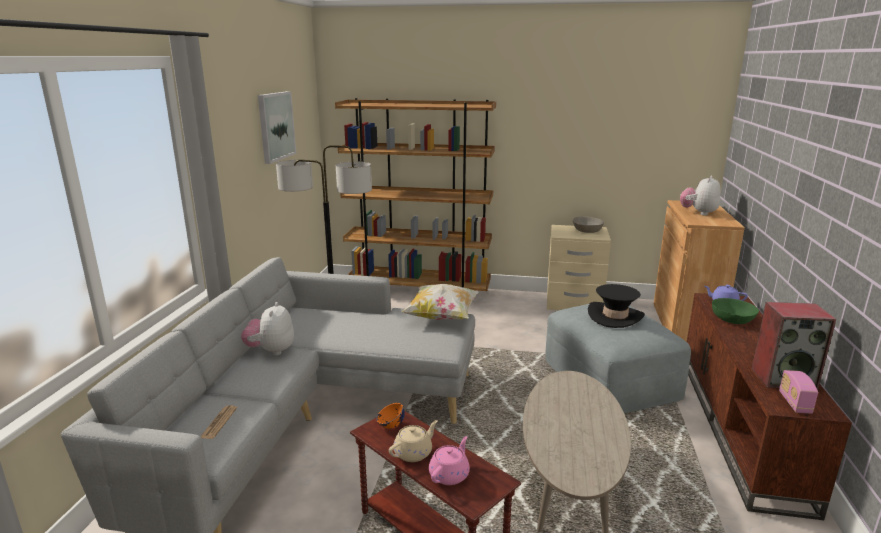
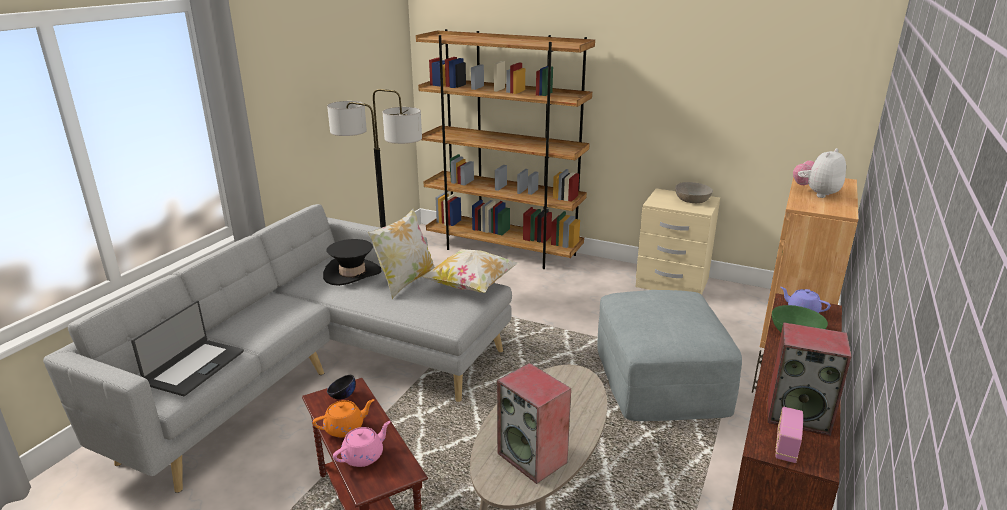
camera: 15 degrees right, 5 degrees up
newspaper [200,405,237,439] -> laptop [131,300,244,396]
plush toy [241,302,294,356] -> none
picture [258,91,296,164] -> none
orange bowl [377,403,405,428] -> black bowl [327,375,356,400]
beige teapot [389,420,438,462] -> orange teapot [312,399,374,438]
black hat [588,284,645,328] -> black hat moved to [323,239,382,286]
none -> pillow [368,208,435,299]
none -> speaker [497,363,571,484]

